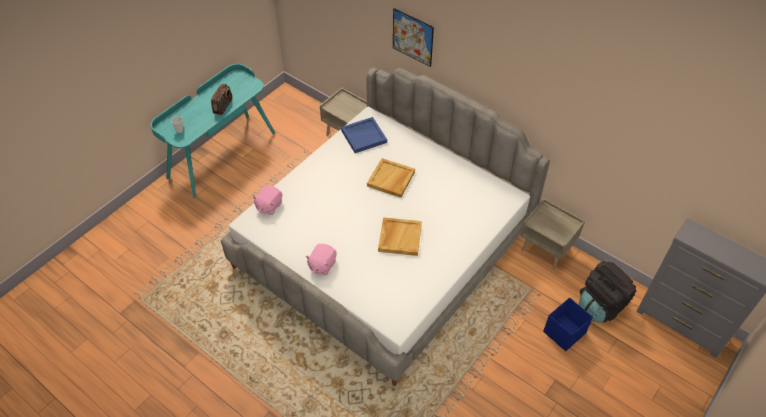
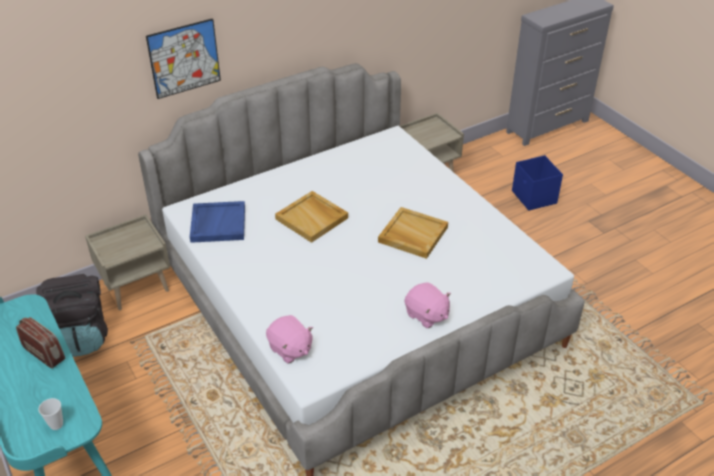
camera: 70 degrees left, 10 degrees down
black backpack [579,261,636,323] -> black backpack moved to [36,274,108,357]

